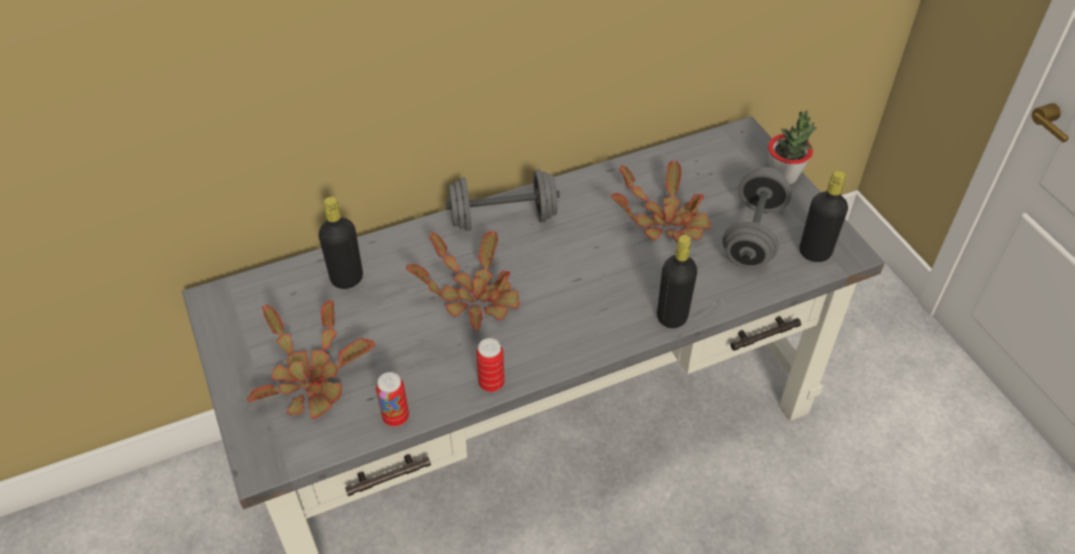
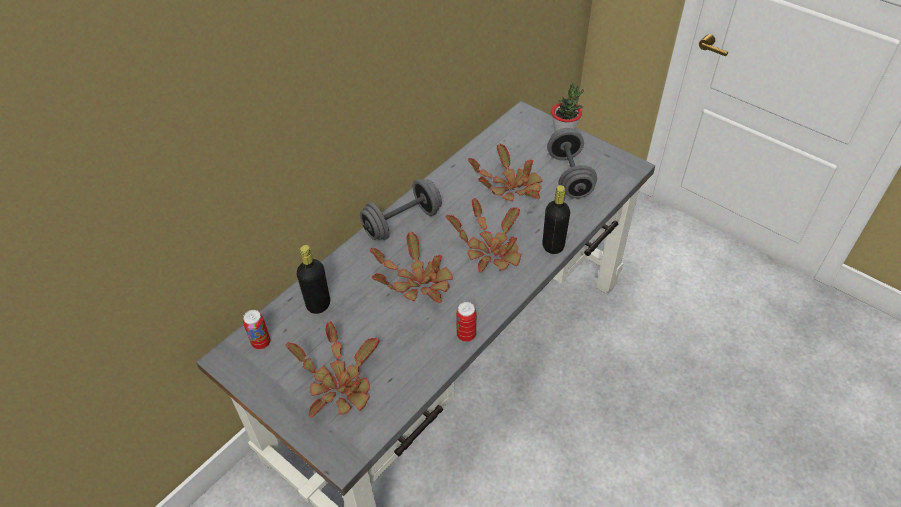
camera: 25 degrees left, 0 degrees up
can [376,372,409,427] -> can moved to [243,310,271,350]
black bottle [800,170,848,262] -> none
none -> potted plant [446,198,521,272]

